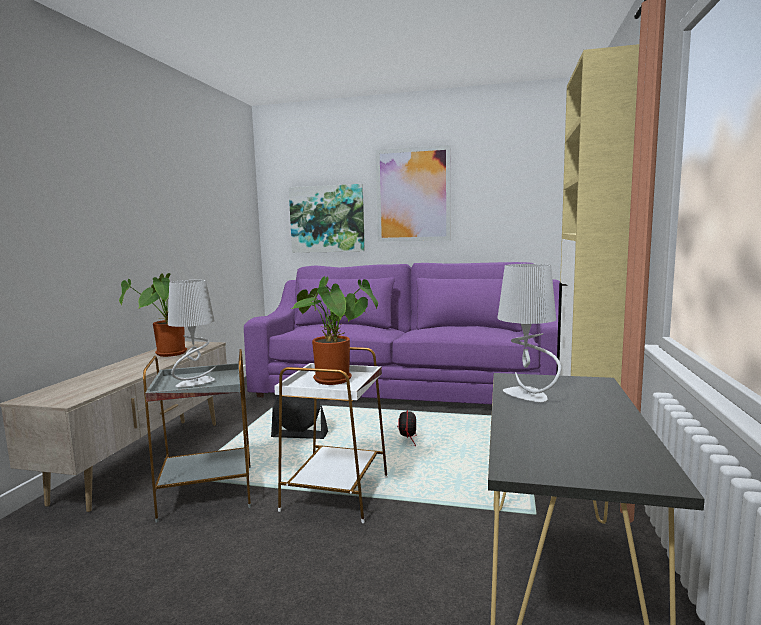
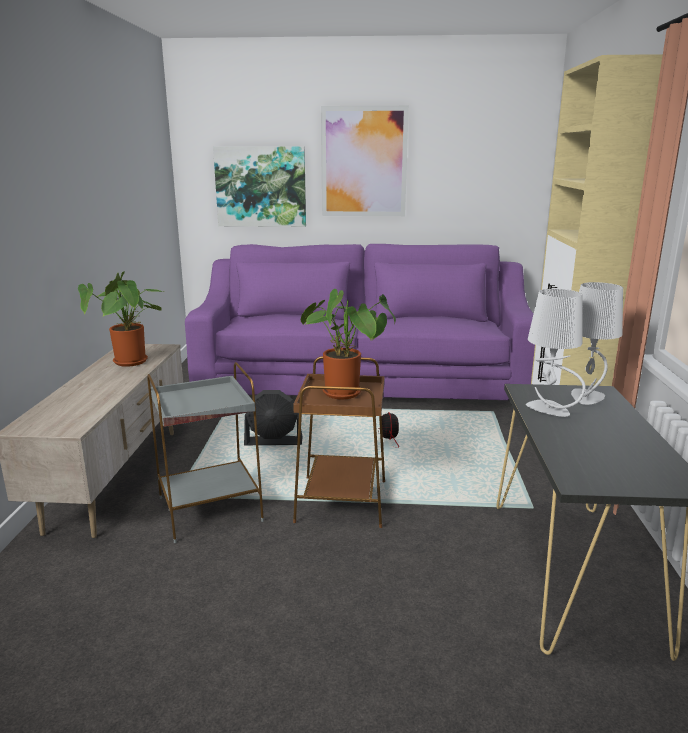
camera: 10 degrees left, 10 degrees up
grey table lamp [168,280,216,387] -> grey table lamp moved to [571,282,623,405]
white side table [274,347,388,523] -> brown side table [293,356,385,528]

